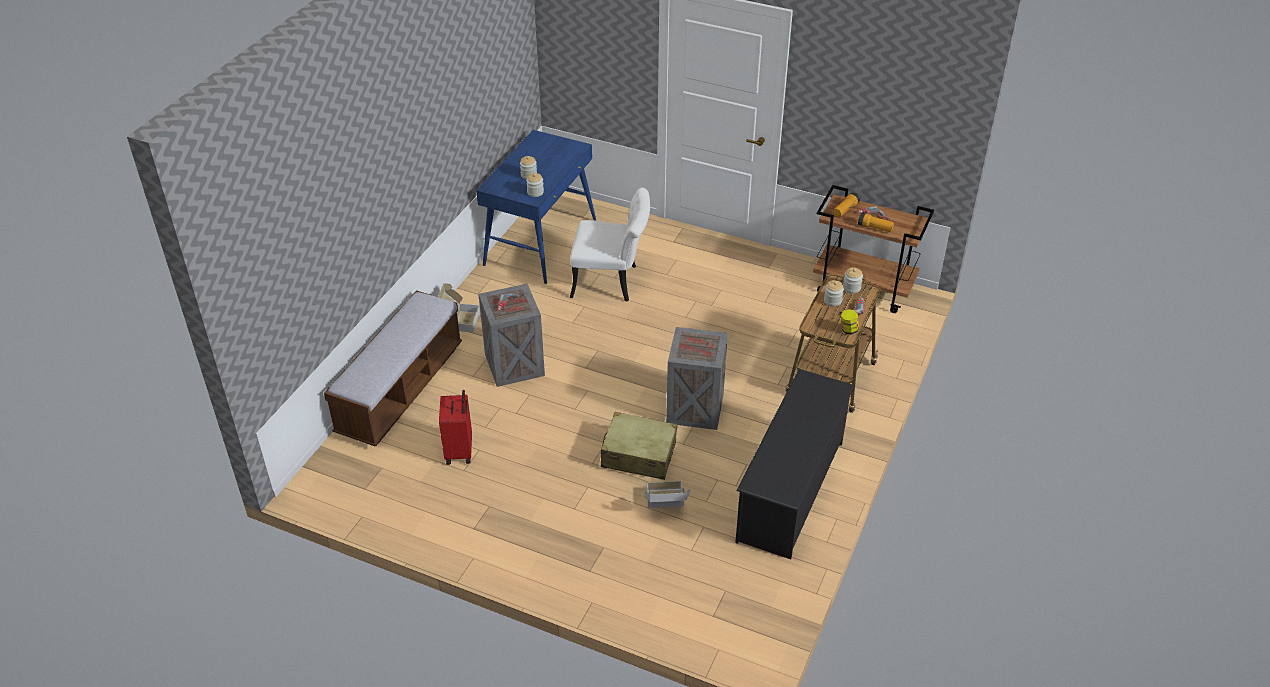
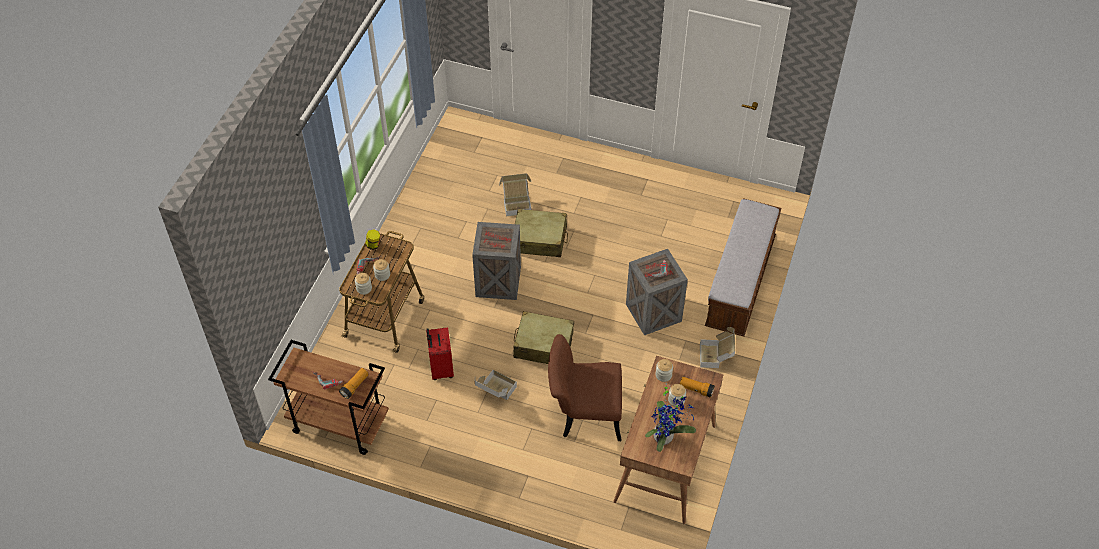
camera: 175 degrees right, 10 degrees up
red suitcase [439,390,472,465] -> red suitcase moved to [426,327,454,380]
blue desk [476,130,596,284] -> brown desk [613,356,723,525]
white chair [570,188,650,302] -> brown chair [548,334,622,441]
black shoe rack [735,369,855,559] -> none
flashlight [858,212,894,232] -> flashlight moved to [680,377,715,398]
none -> cardboard box [475,370,517,400]
none -> beige suitcase [513,311,574,364]
none -> potted plant [645,383,696,452]

